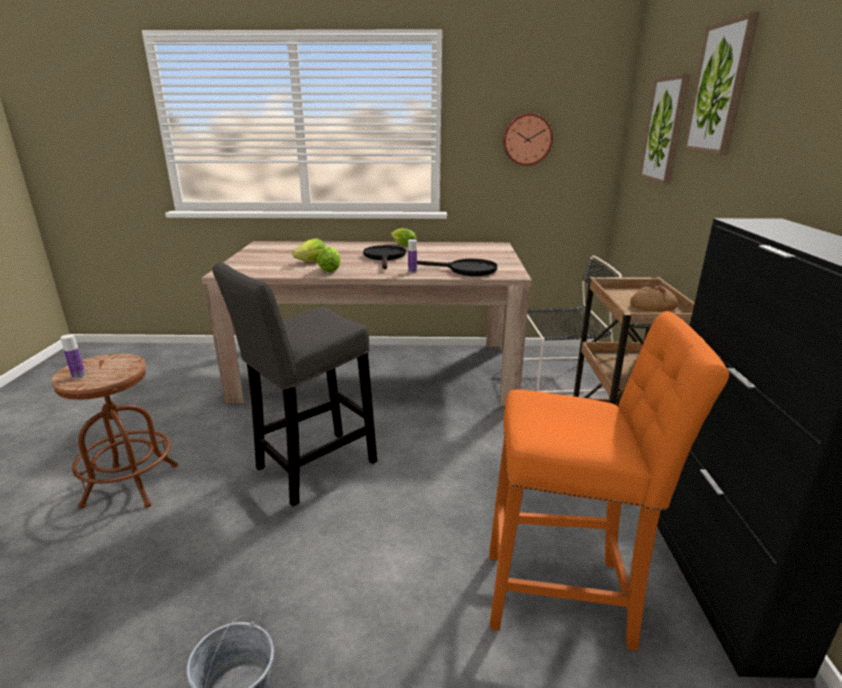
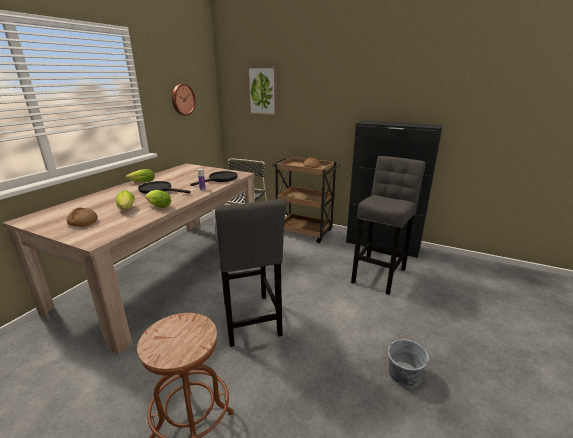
camera: 65 degrees left, 0 degrees up
bottle [60,334,86,379] -> none
orange stool [489,311,729,650] -> grey stool [351,156,426,295]
picture [683,11,760,155] -> none
none -> bread [67,208,98,227]

